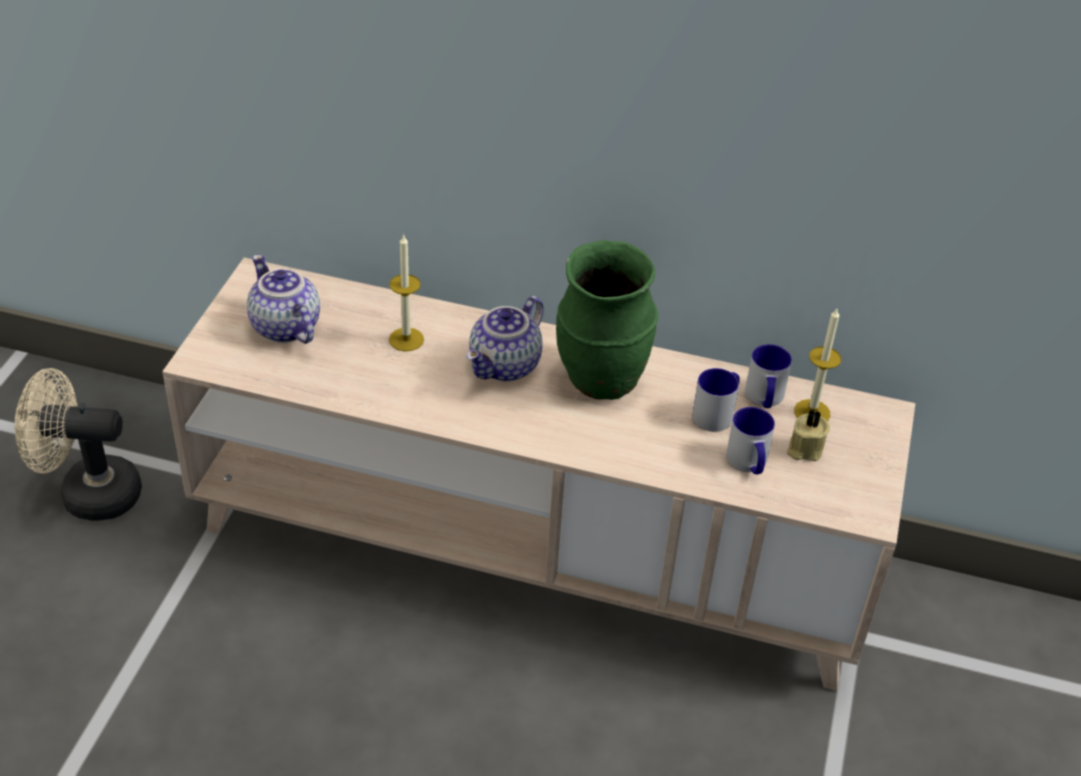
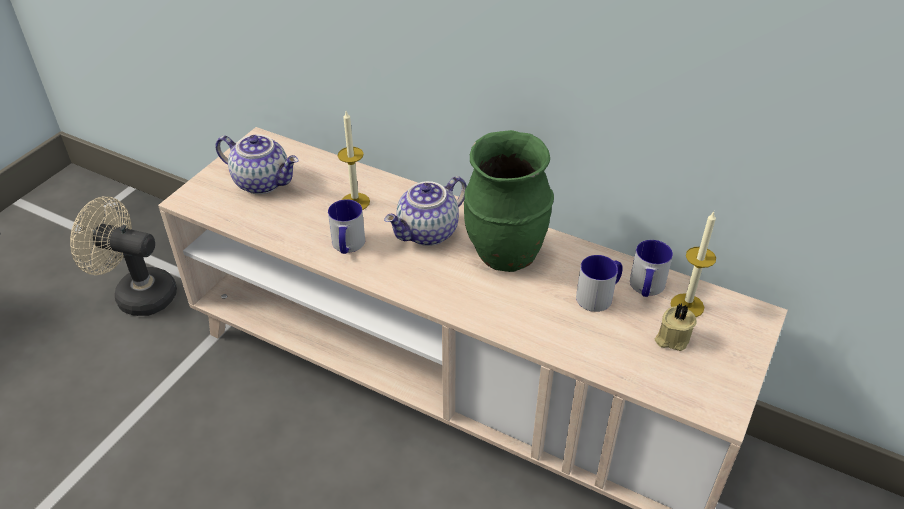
camera: 15 degrees right, 0 degrees up
teapot [247,254,320,344] -> teapot turned 135 degrees clockwise [215,134,299,194]
mug [726,407,775,474] -> mug moved to [328,199,365,254]

